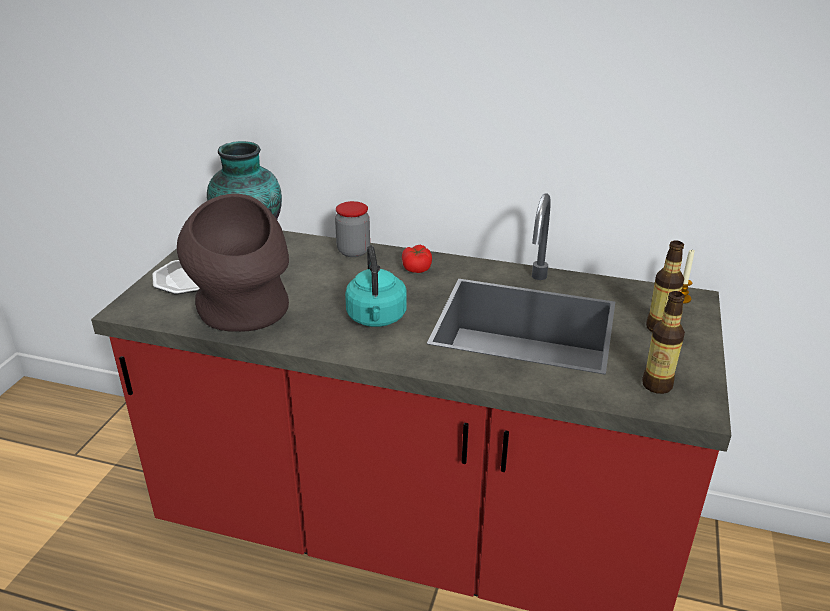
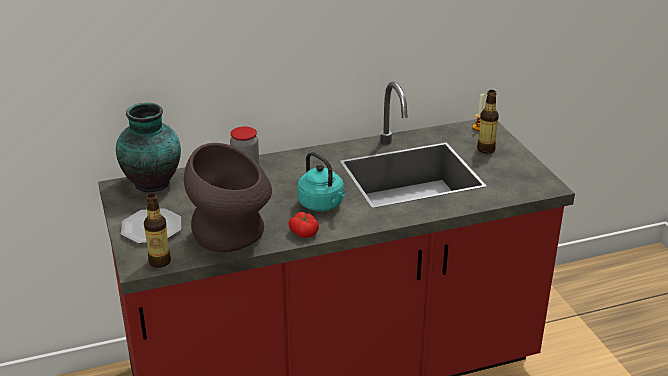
camera: 35 degrees left, 0 degrees up
tomato [402,245,432,273] -> tomato moved to [289,212,319,238]
bottle [642,291,685,394] -> bottle moved to [144,193,171,268]

